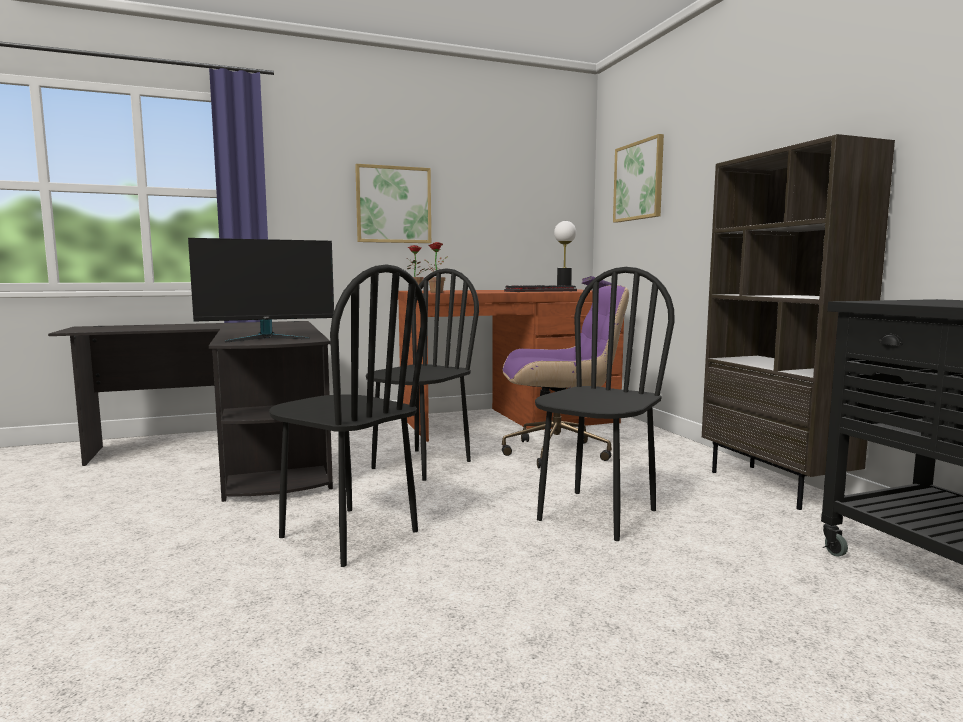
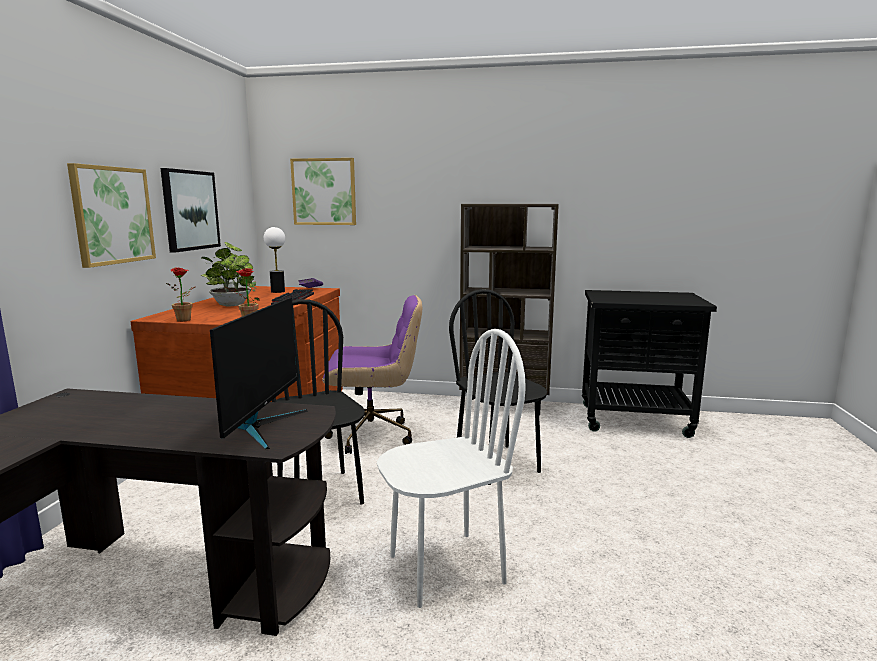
camera: 60 degrees left, 5 degrees up
black chair [269,264,427,567] -> white chair [377,329,526,608]
purple office chair [502,285,629,468] -> purple office chair turned 60 degrees clockwise [322,295,422,454]
none -> picture [161,168,221,253]
none -> potted plant [201,242,256,306]

